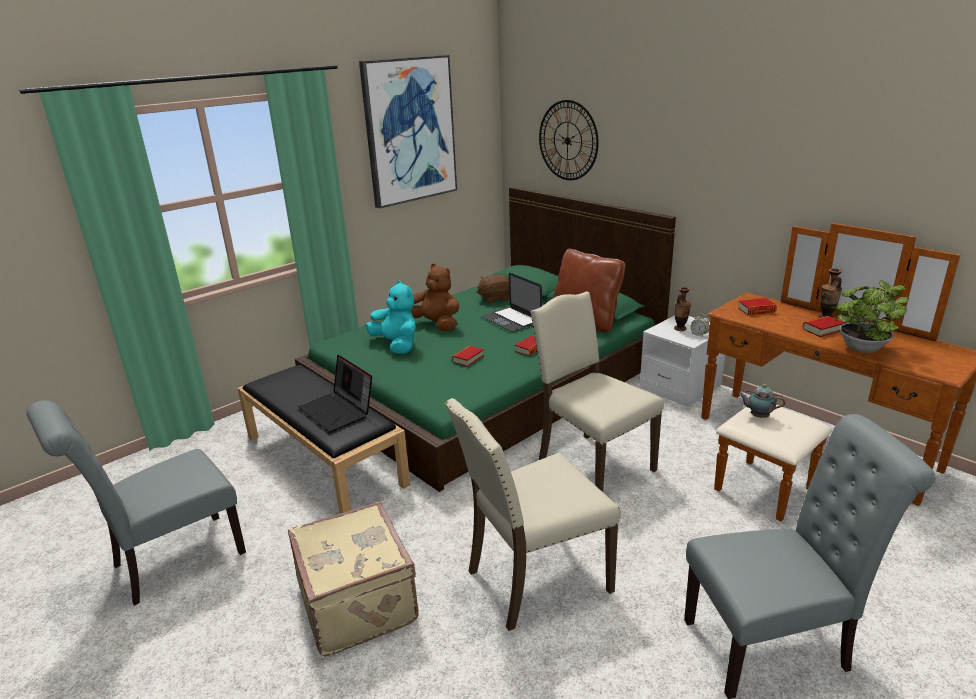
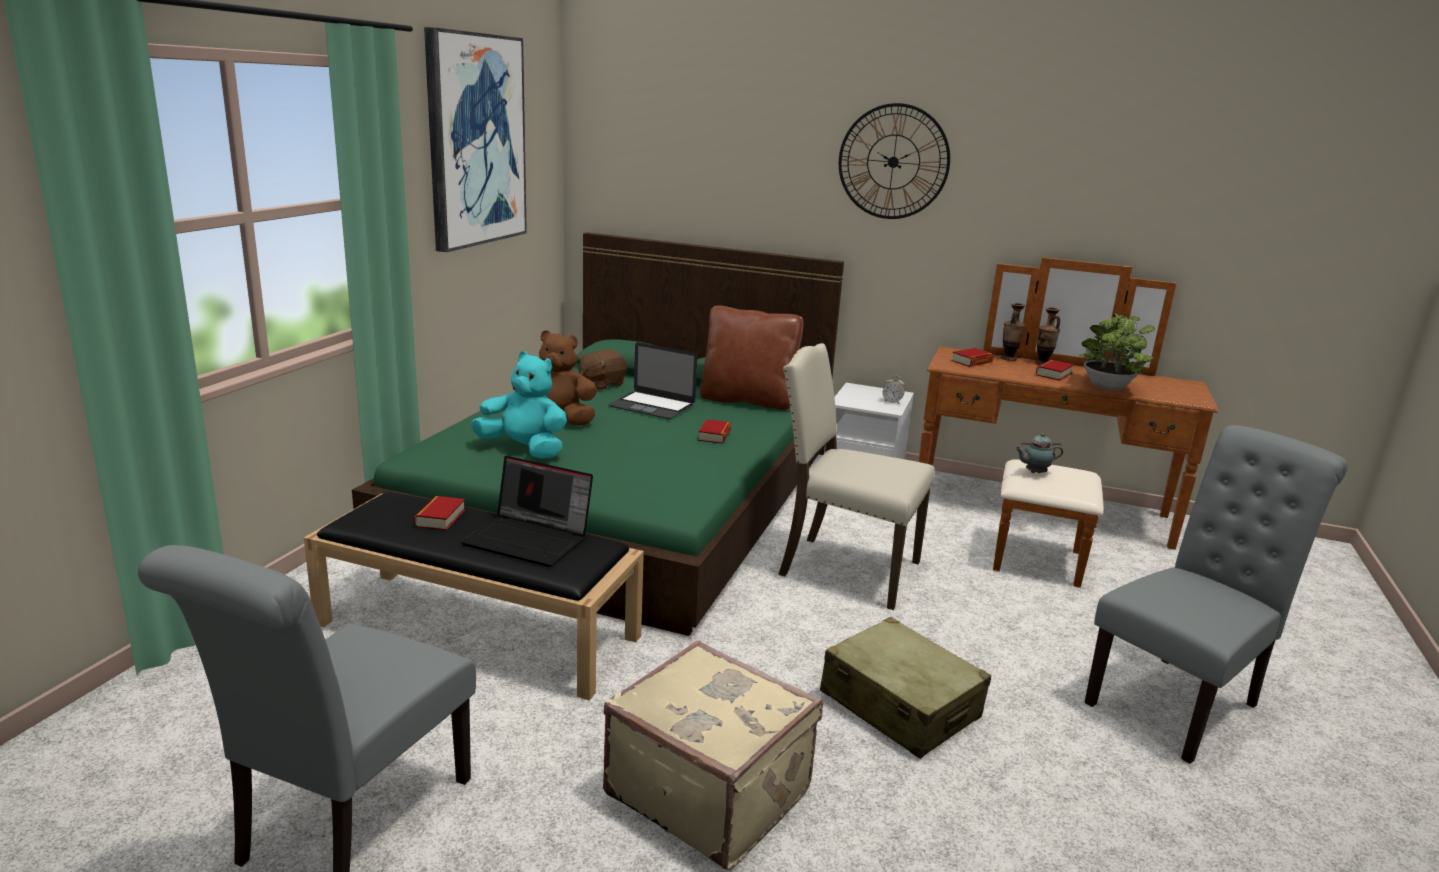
camera: 30 degrees left, 5 degrees down
beige chair [445,398,621,631] -> beige suitcase [820,617,991,759]
book [452,346,484,367] -> book moved to [414,496,465,530]
wall clock [539,100,598,180] -> wall clock moved to [839,103,950,219]
vase [674,287,691,331] -> vase moved to [1001,303,1025,361]

